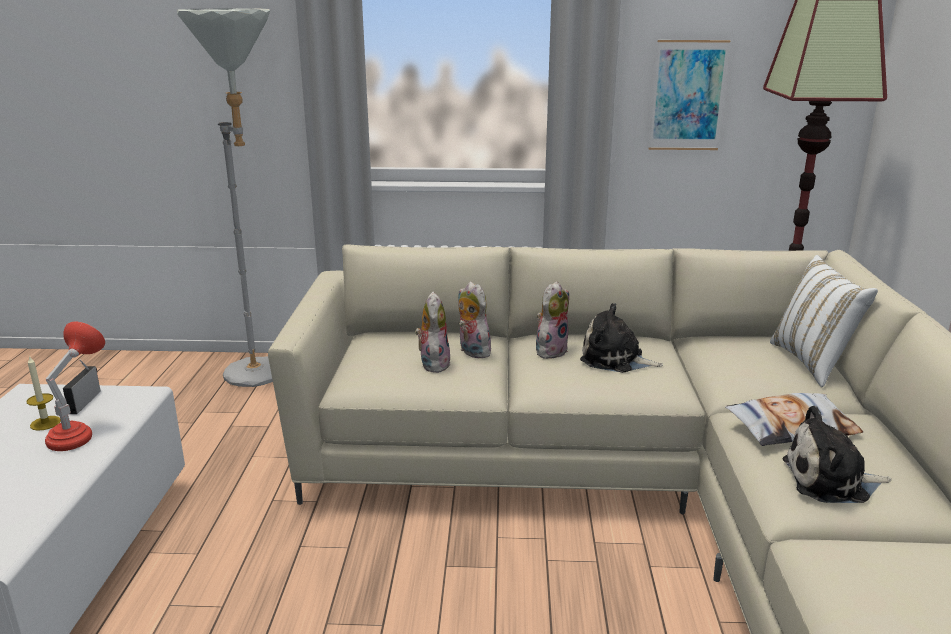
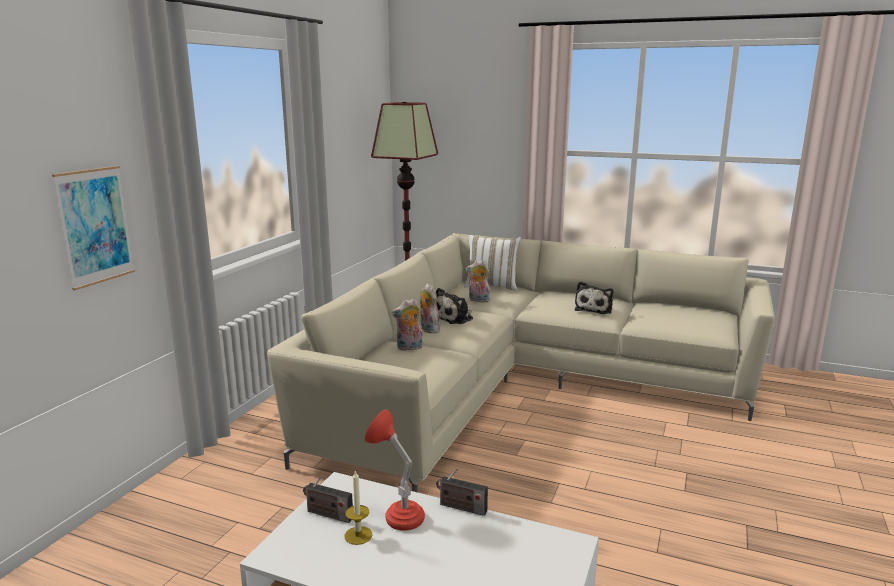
camera: 70 degrees left, 5 degrees down
grey floor lamp [177,8,273,387] -> none
plush toy [415,292,451,373] -> plush toy moved to [466,260,490,302]
picture [649,40,731,150] -> picture moved to [52,166,135,290]
pillow [725,393,863,446] -> none
none -> radio [436,468,488,516]

